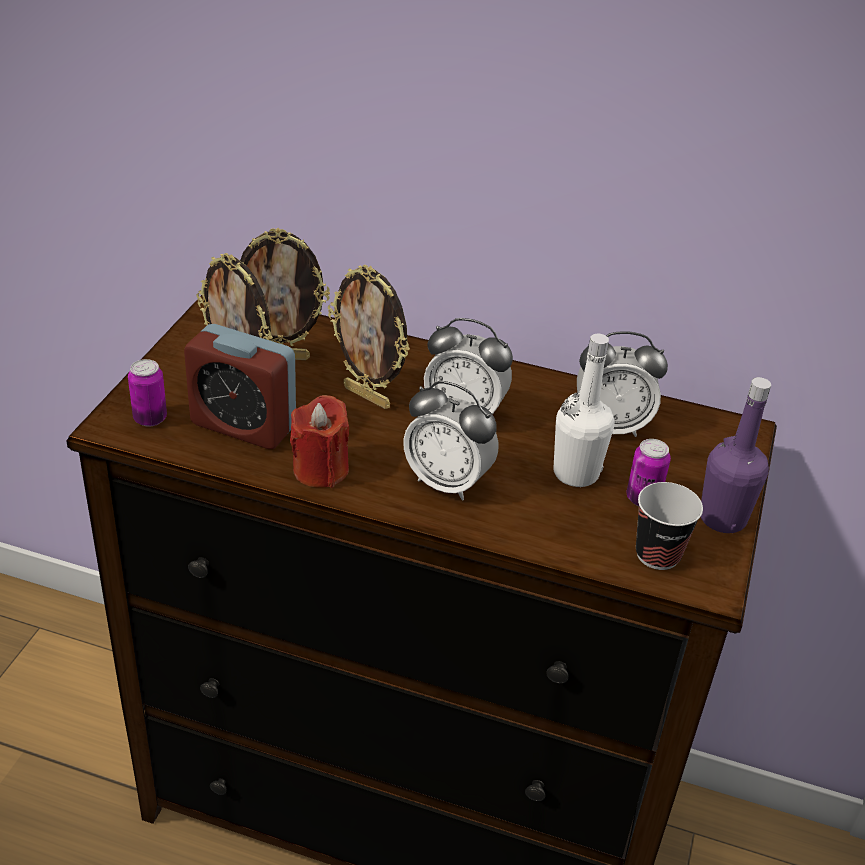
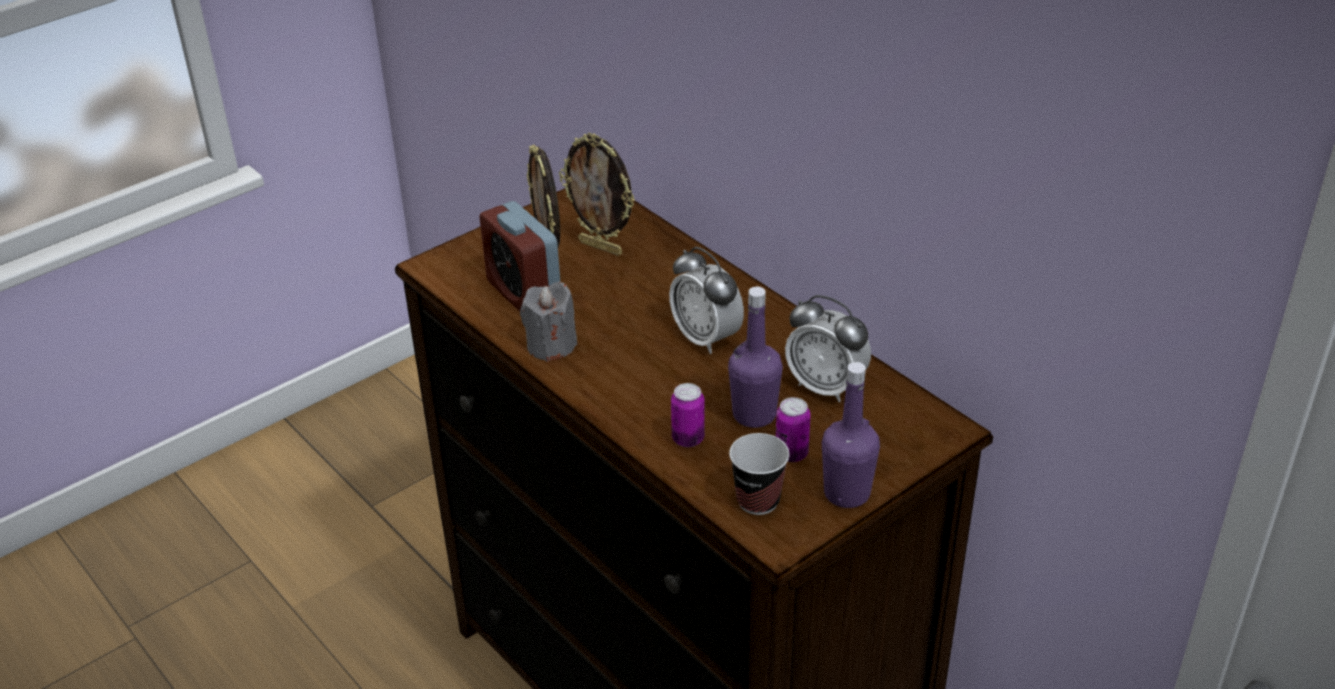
camera: 35 degrees right, 0 degrees up
can [128,359,167,427] -> can moved to [671,383,705,447]
red candle [290,395,349,488] -> grey candle [520,282,577,362]
picture frame [328,265,410,409] -> none
alarm clock [403,381,498,500] -> none
white bottle [554,334,615,487] -> purple bottle [728,287,783,428]

